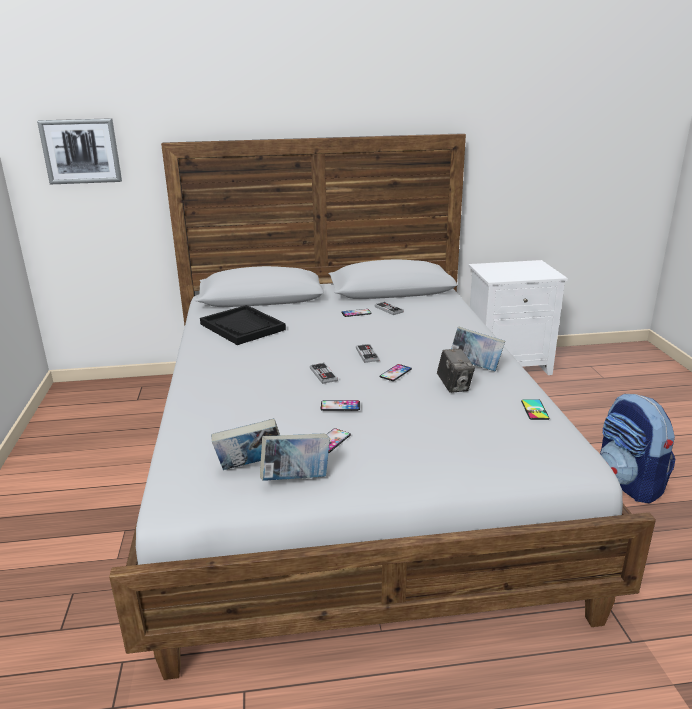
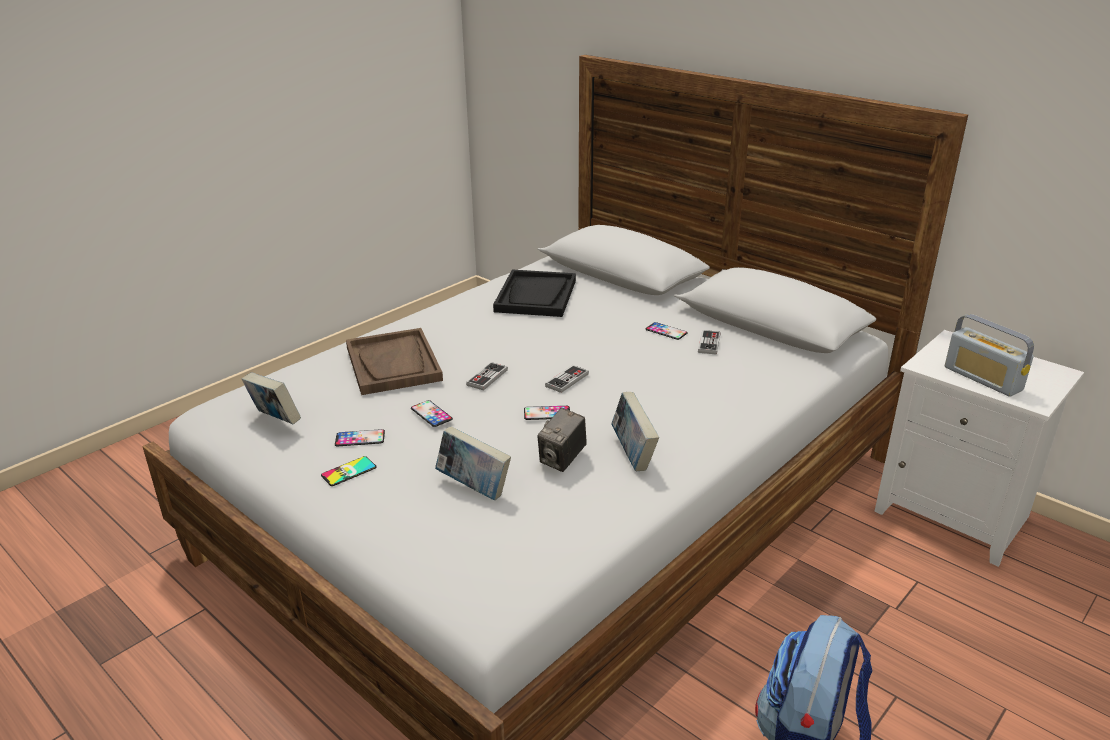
camera: 50 degrees right, 5 degrees up
picture [37,118,122,184] -> none
book [260,433,330,481] -> book moved to [435,426,511,500]
phone [521,399,550,420] -> phone moved to [321,456,376,486]
none -> brown tray [346,328,443,395]
none -> radio [945,314,1034,397]

